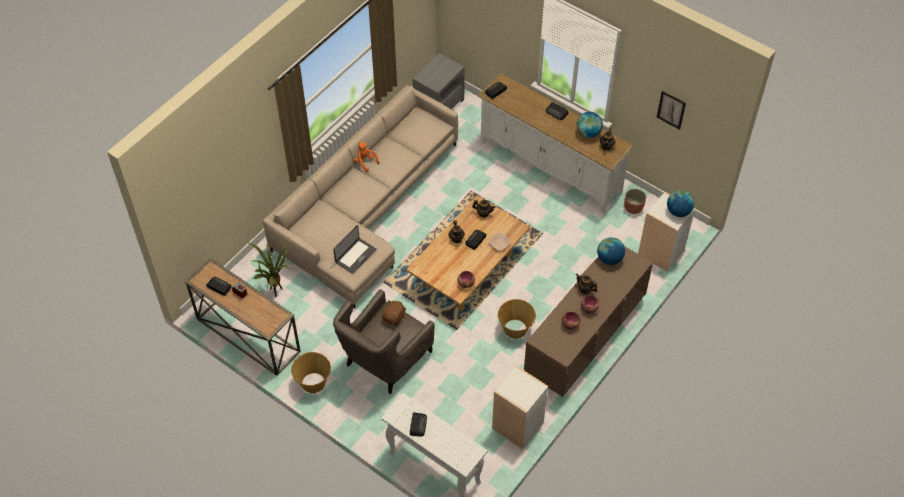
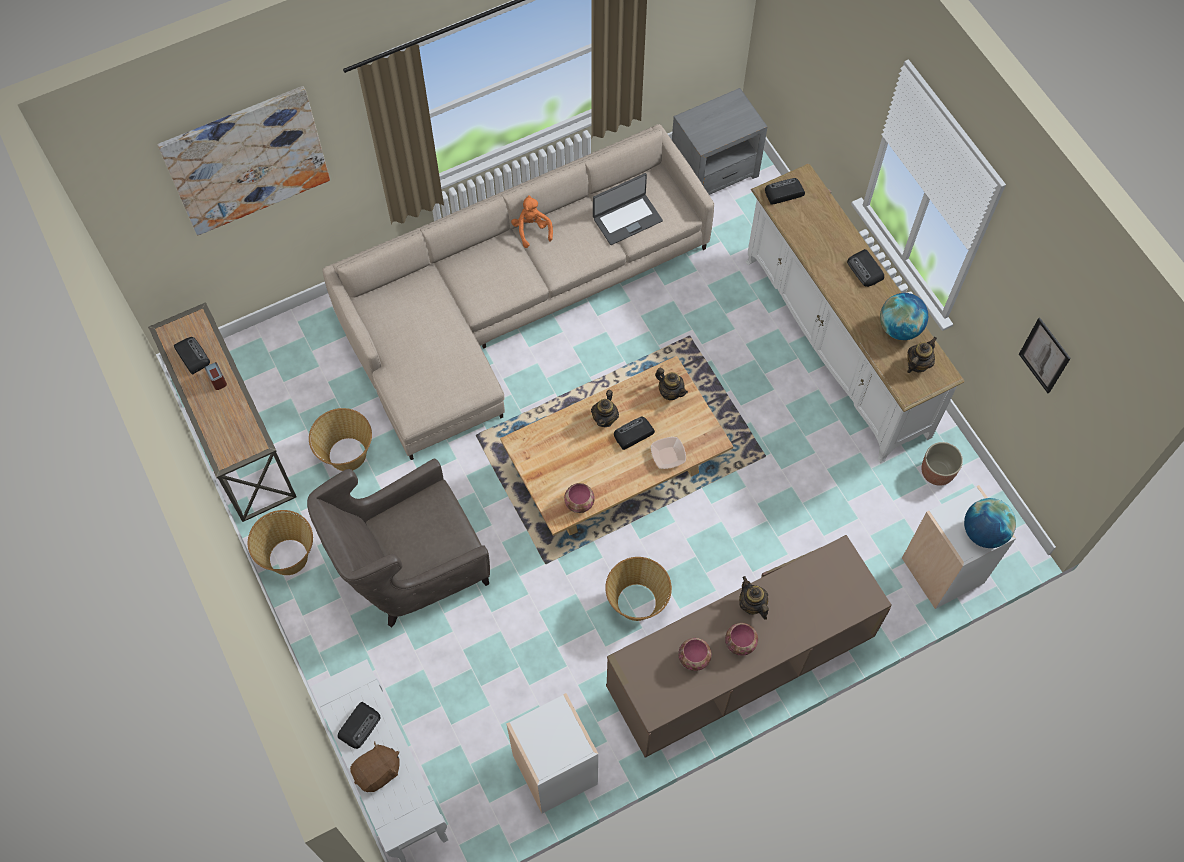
camera: 25 degrees right, 10 degrees up
potted plant [247,242,291,297] -> none
laptop [333,225,376,274] -> laptop moved to [593,173,663,245]
brown plush toy [382,300,406,325] -> brown plush toy moved to [350,741,400,792]
globe [597,237,625,265] -> none
none -> picture [158,86,330,236]
none -> basket [309,408,372,471]

